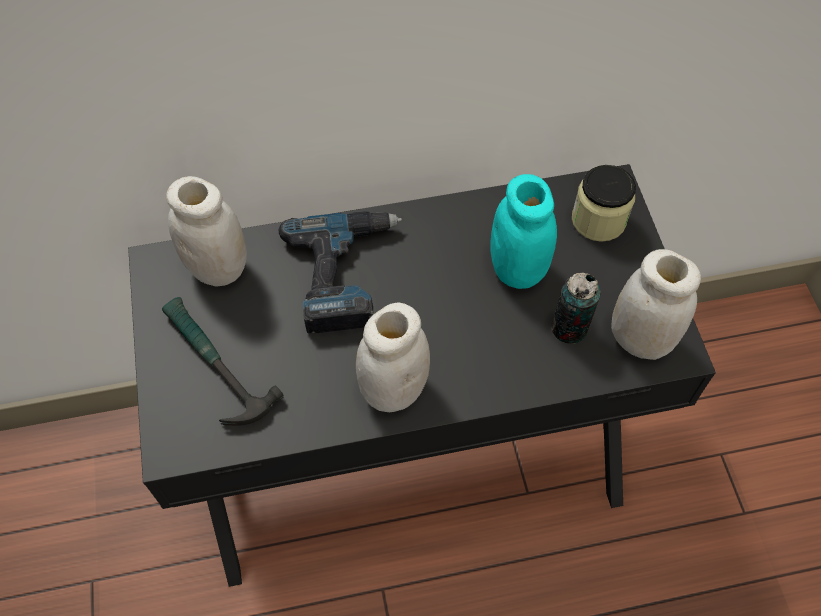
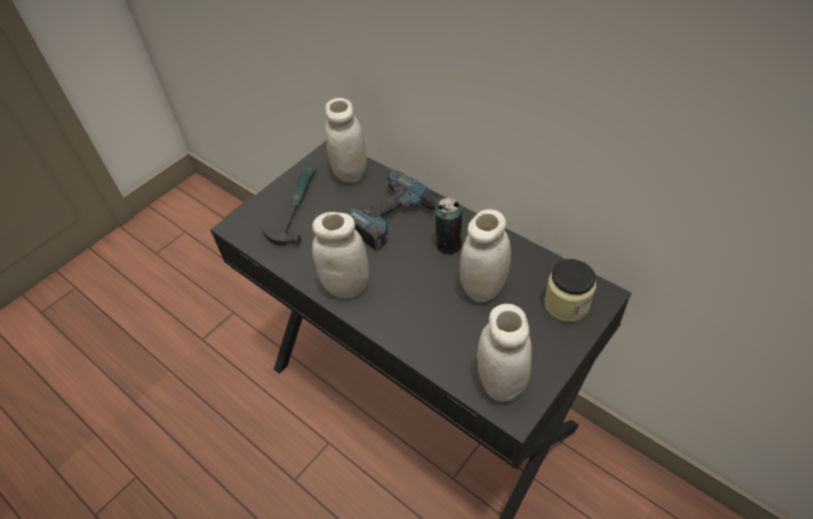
camera: 55 degrees right, 10 degrees down
turquoise jar [490,174,557,289] -> white jar [460,209,511,303]
can [551,273,601,344] -> can moved to [435,198,462,255]

